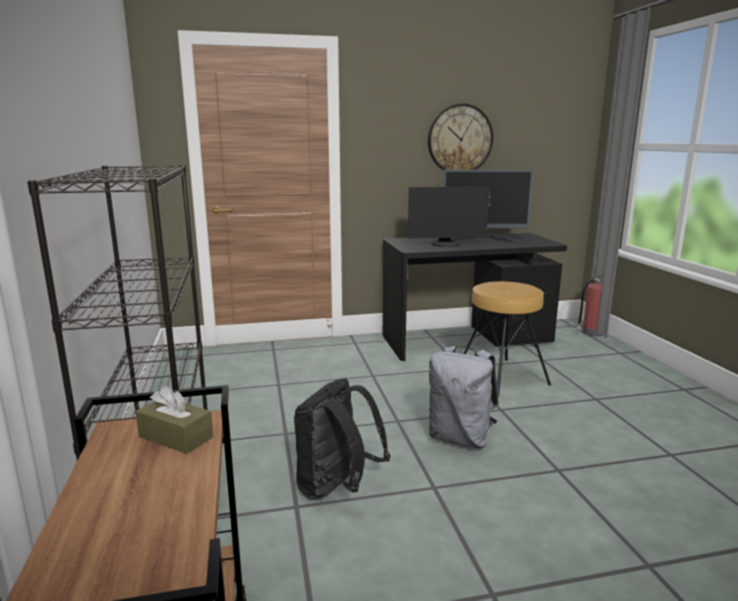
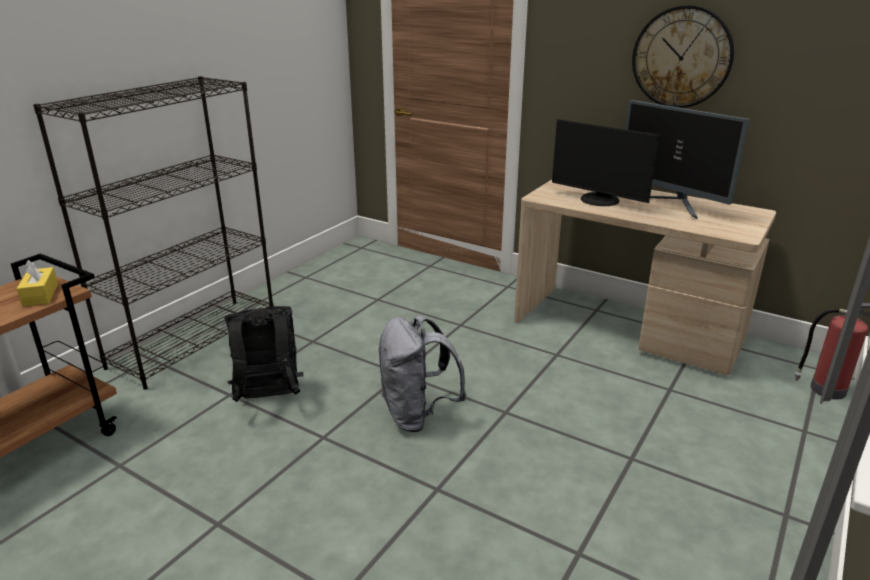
camera: 45 degrees right, 10 degrees up
brown tissue box [135,385,213,454] -> yellow tissue box [17,260,58,306]
black desk [383,233,567,361] -> beige desk [514,180,776,375]
brown stool [463,281,551,397] -> none

